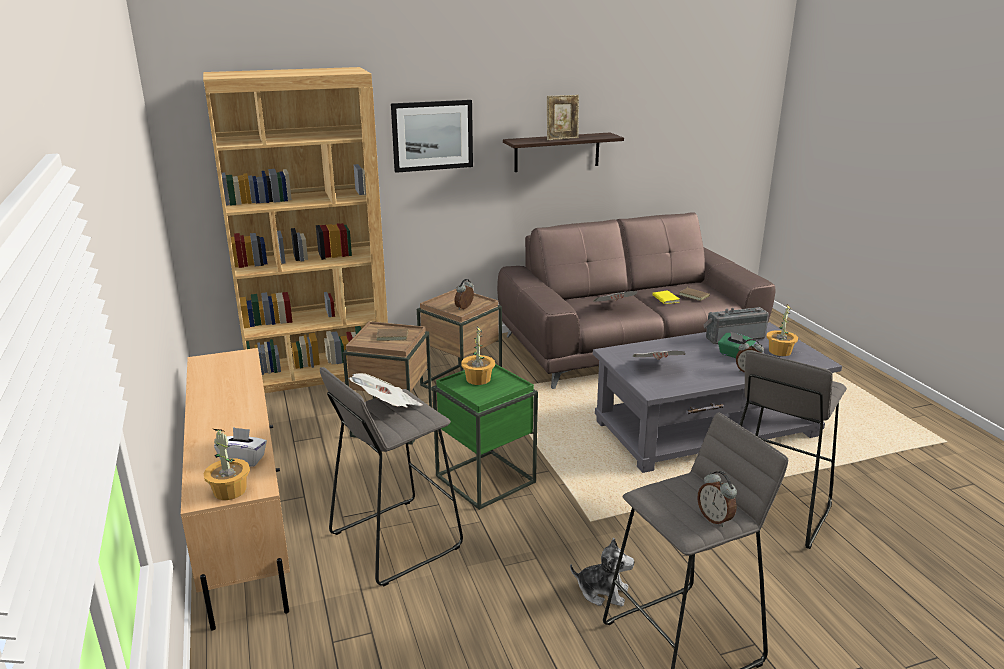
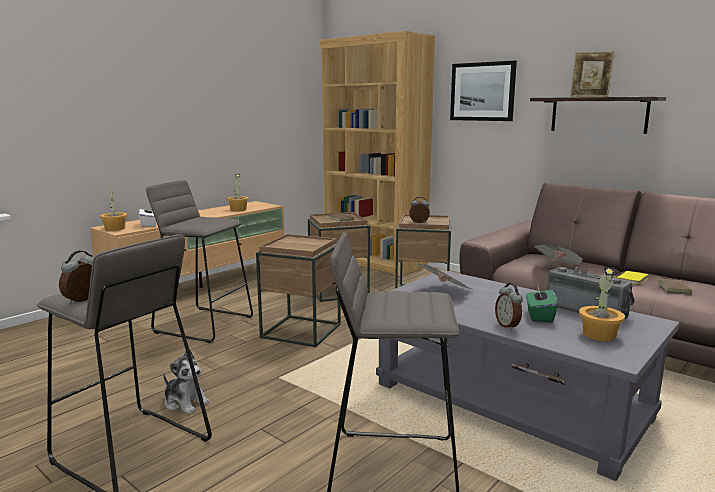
camera: 60 degrees right, 10 degrees down
newspaper [348,373,423,408] -> none
green side table [432,364,538,510] -> brown side table [256,234,341,347]
potted plant [461,326,495,385] -> potted plant moved to [227,174,249,211]
plush toy [570,538,634,607] -> plush toy turned 45 degrees counterclockwise [163,349,210,414]

